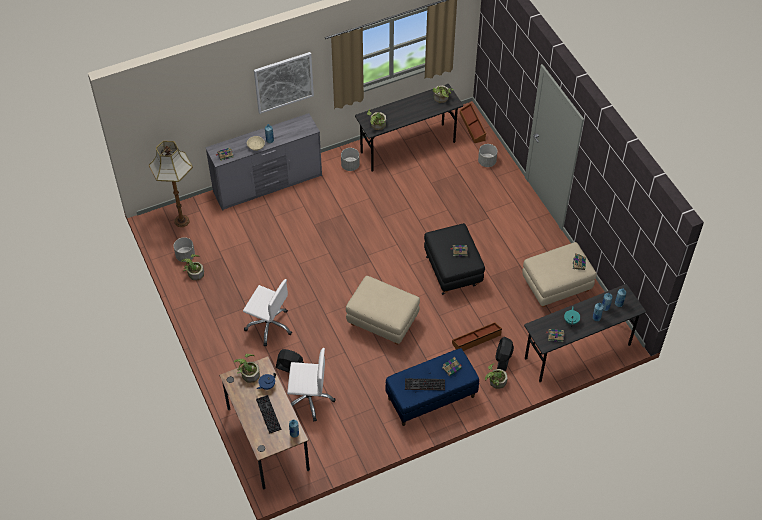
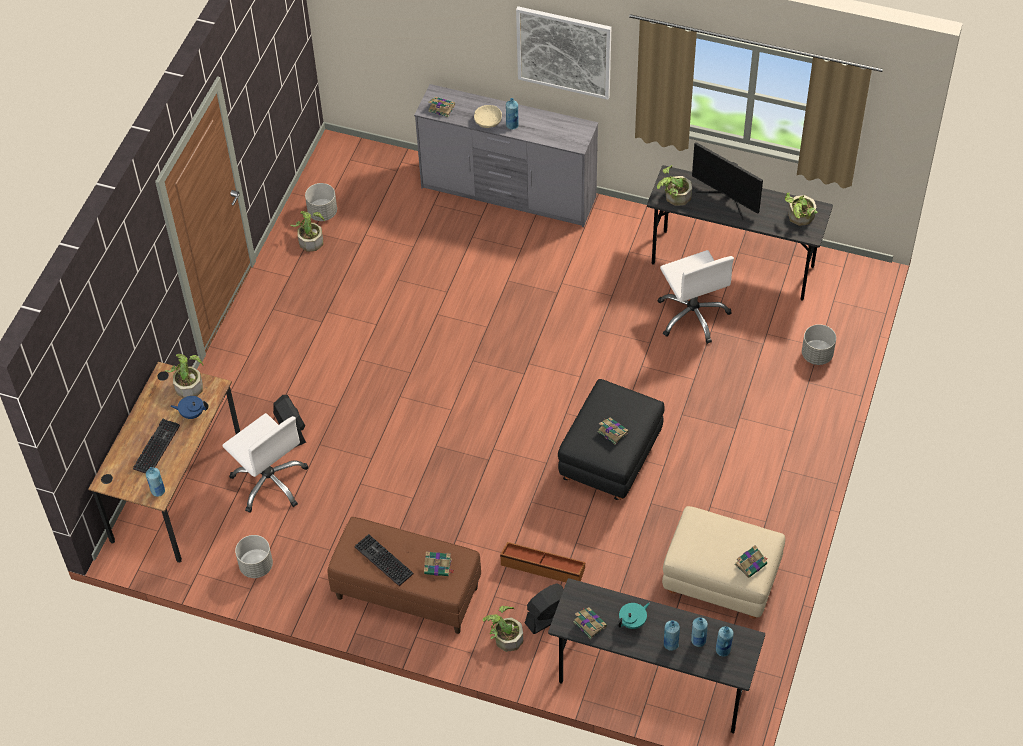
camera: 45 degrees right, 0 degrees up
floor lamp [149,141,193,227] -> none
white office chair [243,279,292,347] -> white office chair moved to [658,250,734,344]
grey planter [341,148,360,171] -> grey planter moved to [235,535,273,578]
beige ottoman [346,276,420,345] -> none
blue bench [386,348,479,426] -> brown bench [327,517,481,634]
brown storage box [460,103,486,143] -> none
none -> monitor [692,142,763,220]

